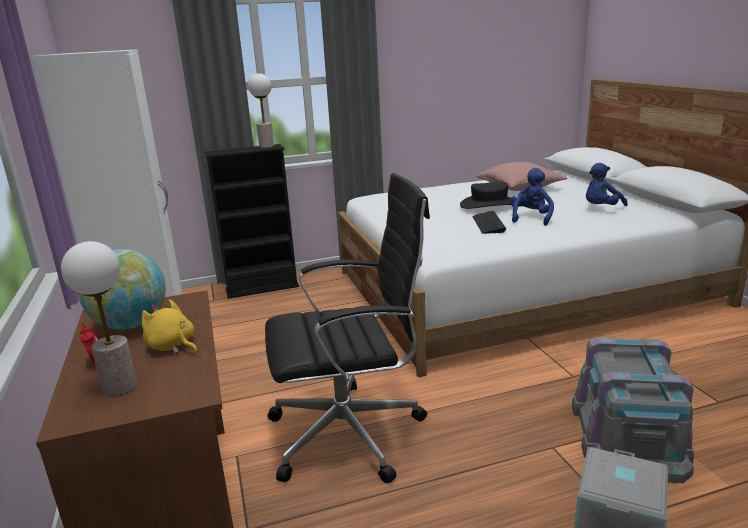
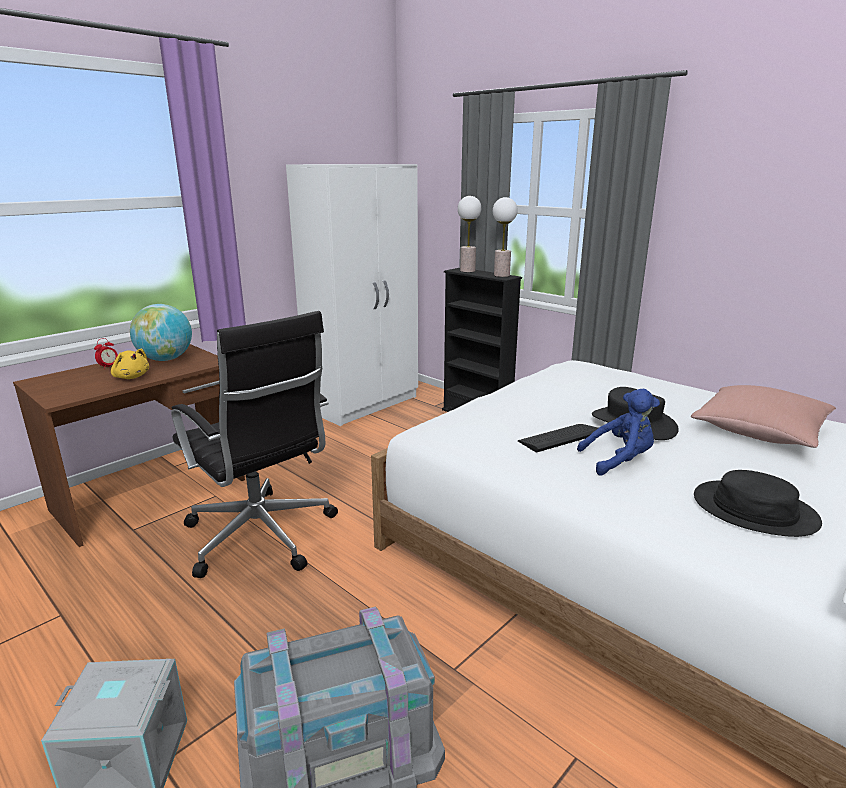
camera: 60 degrees right, 0 degrees up
table lamp [61,241,137,396] -> table lamp moved to [458,196,481,272]
yellow plush toy [142,299,198,353] -> yellow plush toy turned 120 degrees clockwise [111,348,149,379]
blue plush toy [586,163,628,206] -> black hat [694,470,822,537]

